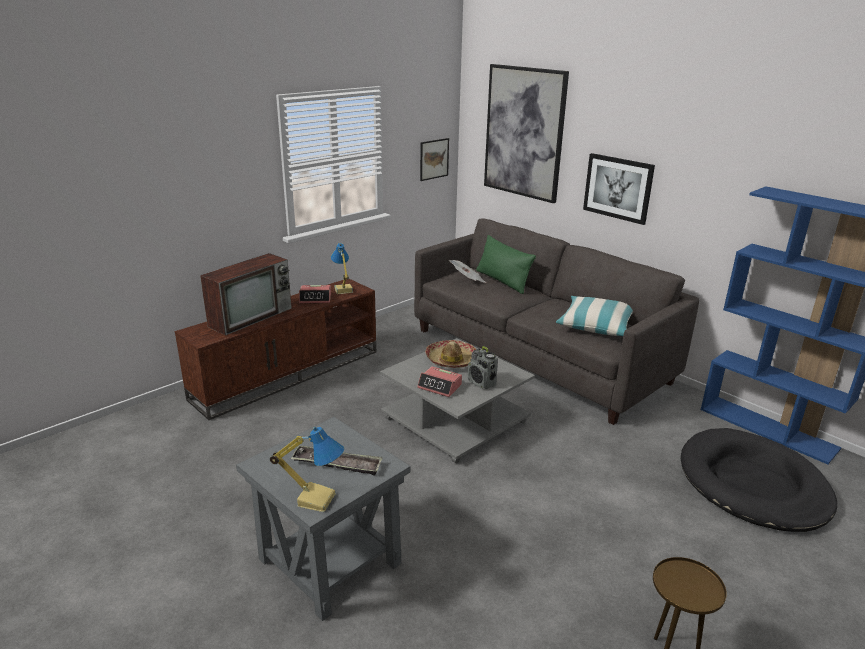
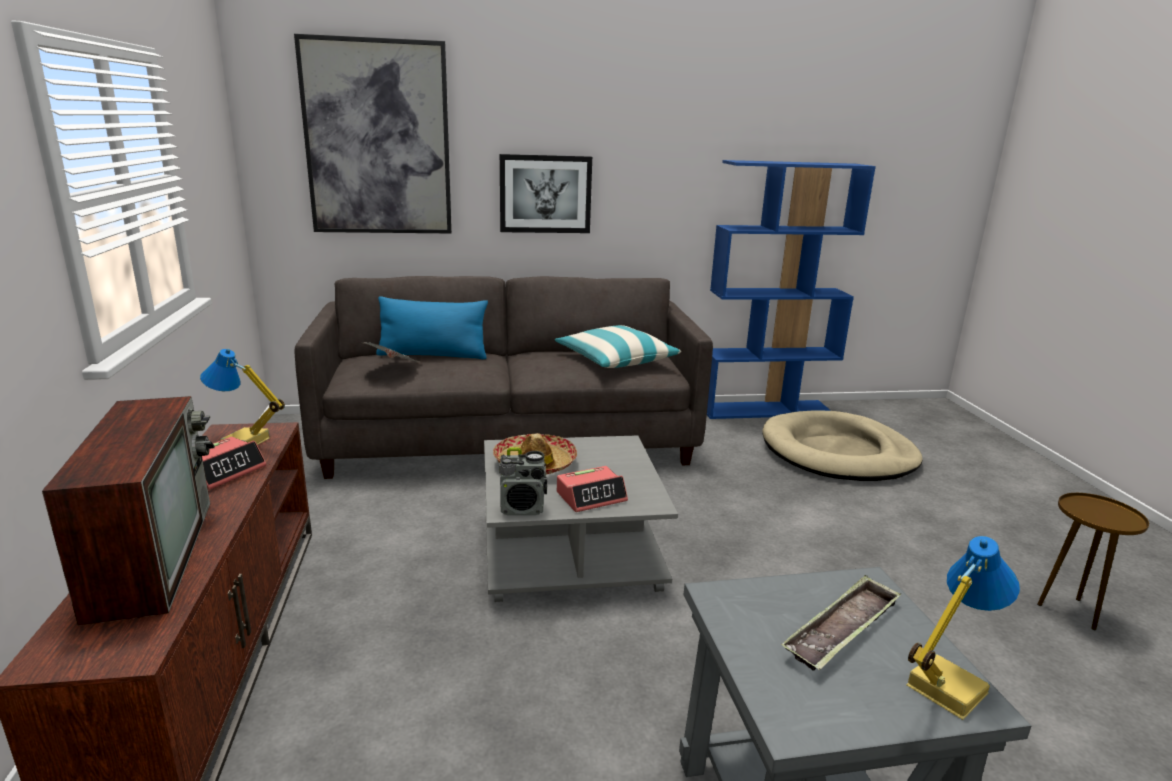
camera: 55 degrees left, 5 degrees down
picture [420,138,449,181] -> none
radio [468,346,498,389] -> radio moved to [499,448,547,515]
green pillow [476,235,536,294] -> blue pillow [376,296,488,359]
black dog bed [681,428,837,532] -> beige dog bed [762,410,923,481]

